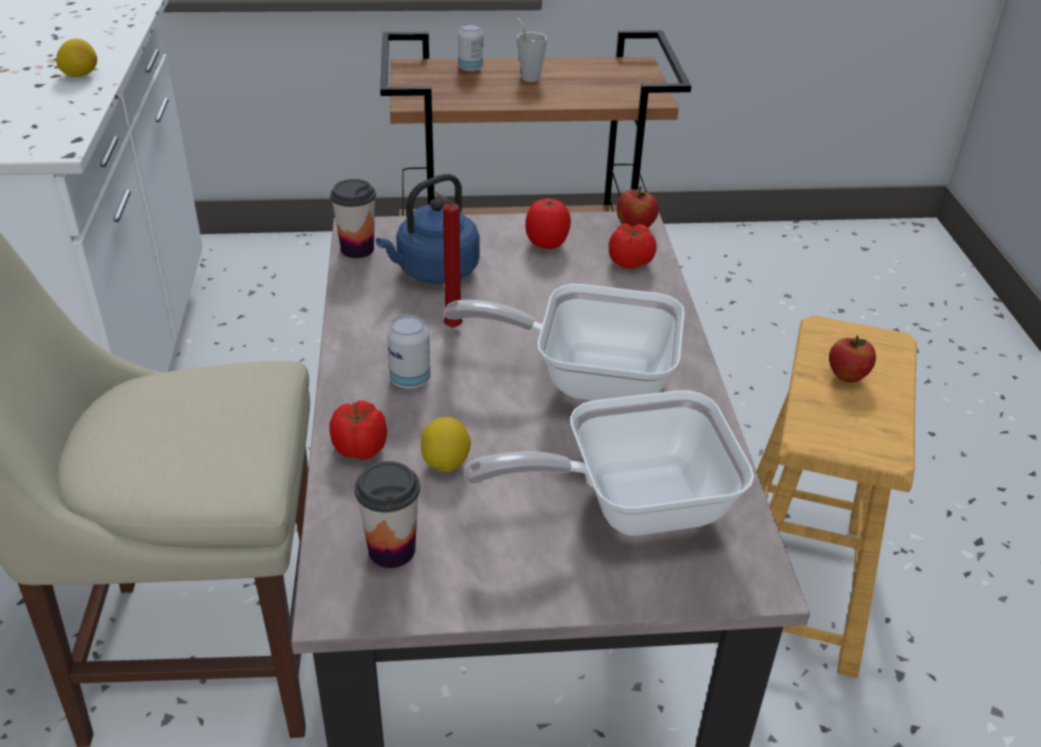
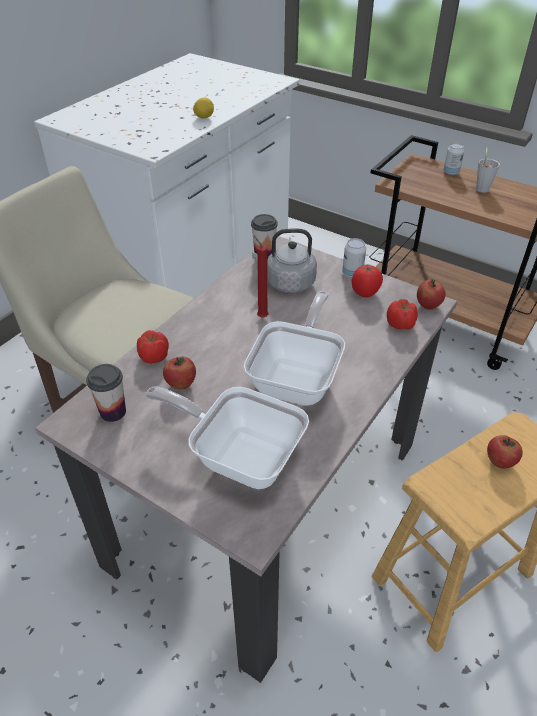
camera: 40 degrees right, 5 degrees up
blue kettle [376,174,480,284] -> grey kettle [252,228,317,293]
can [387,314,430,389] -> can moved to [342,238,366,278]
lemon [421,417,471,472] -> apple [163,357,196,390]
frying pan [444,284,685,401] -> frying pan turned 60 degrees clockwise [244,291,345,406]

